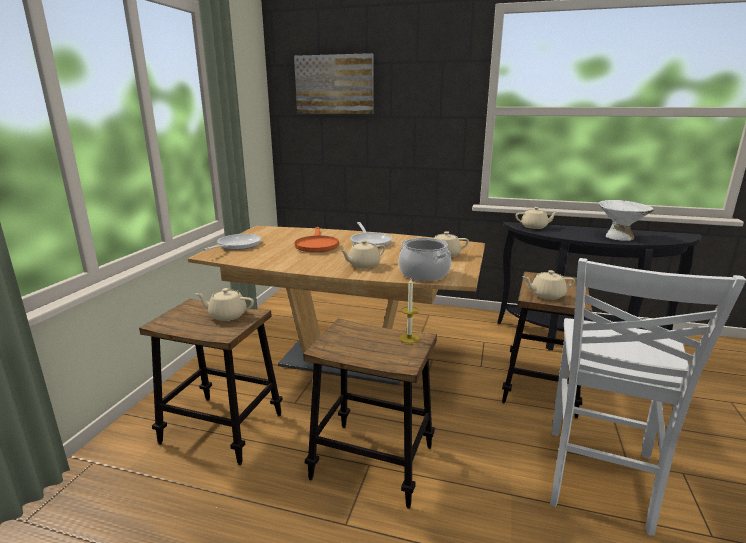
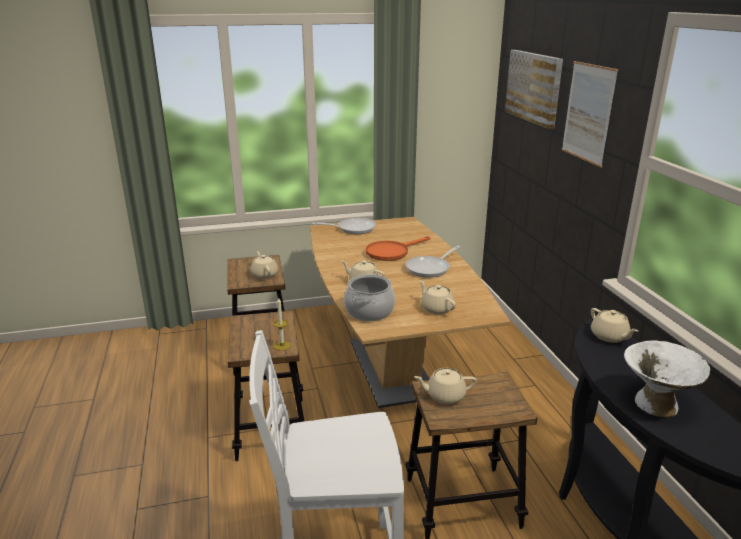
camera: 60 degrees right, 5 degrees up
beige teapot [522,270,575,300] -> beige teapot turned 60 degrees counterclockwise [414,368,477,404]
none -> picture [562,61,618,167]

